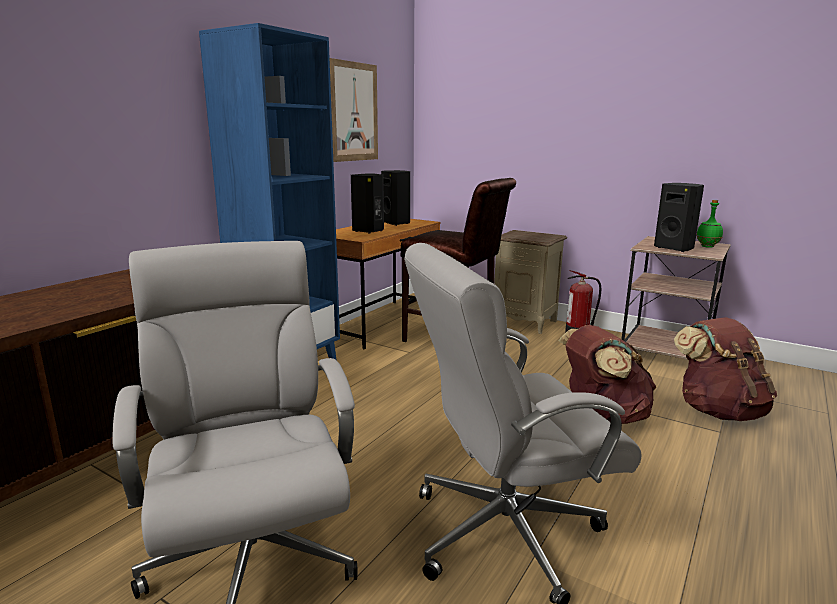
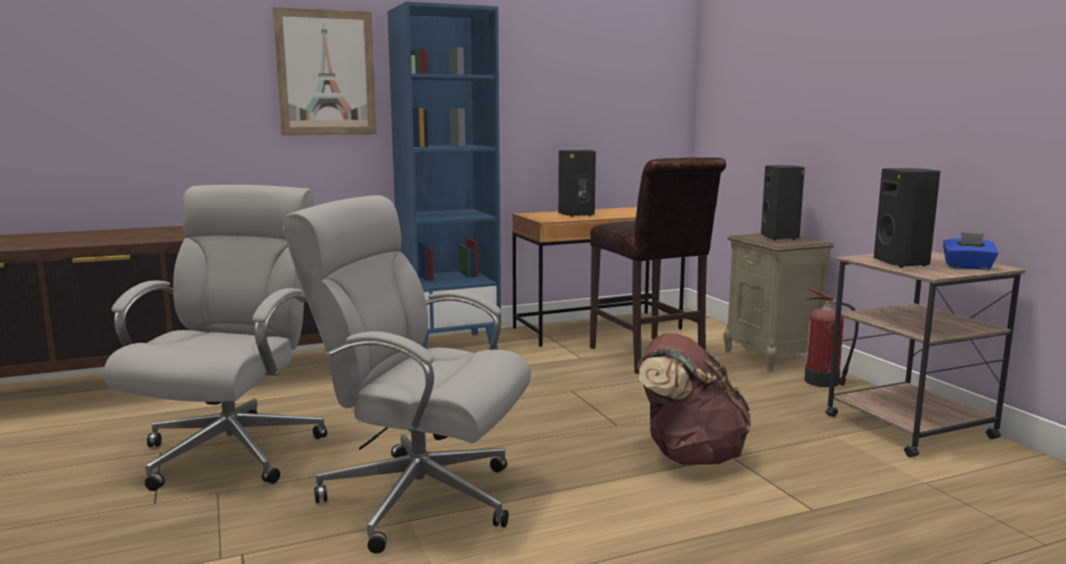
camera: 35 degrees right, 5 degrees down
picture [330,58,378,162] -> picture moved to [273,7,377,136]
black speaker [381,170,410,226] -> black speaker moved to [761,165,805,240]
brown backpack [674,317,777,421] -> none
green bottle [697,200,723,248] -> blue tissue box [943,232,998,270]

